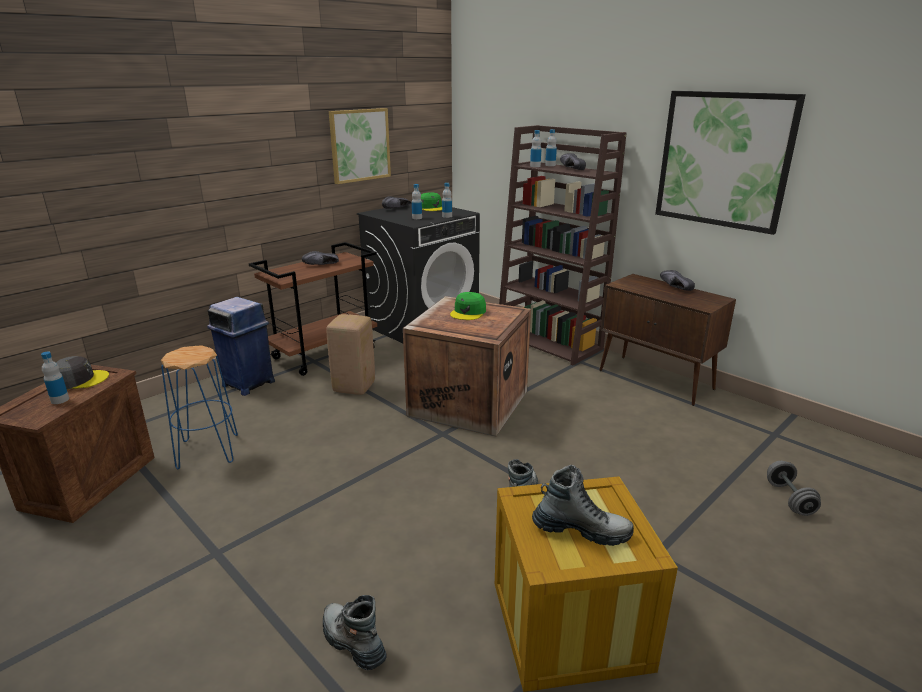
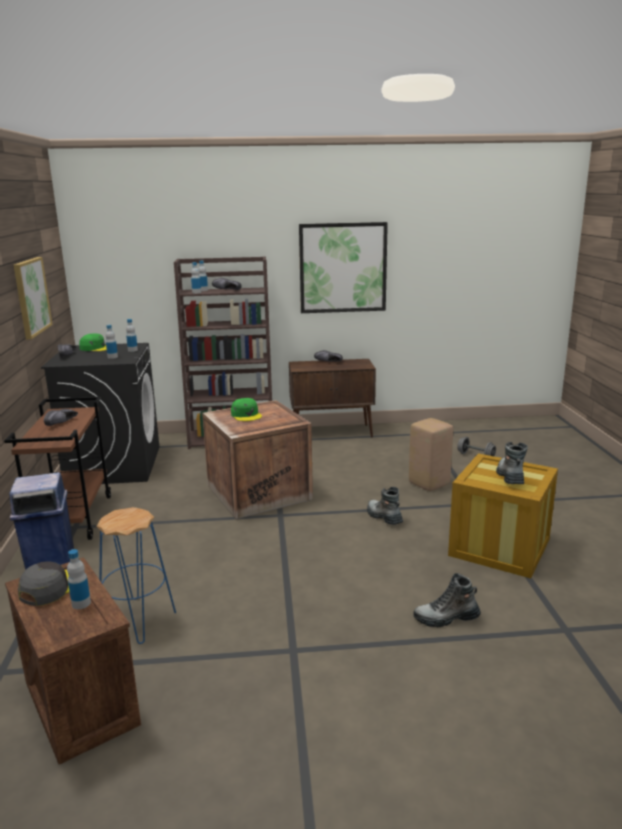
camera: 50 degrees left, 5 degrees down
beige stool [326,314,375,395] -> beige stool moved to [409,418,453,491]
boot [532,465,634,546] -> boot turned 45 degrees counterclockwise [496,442,528,484]

